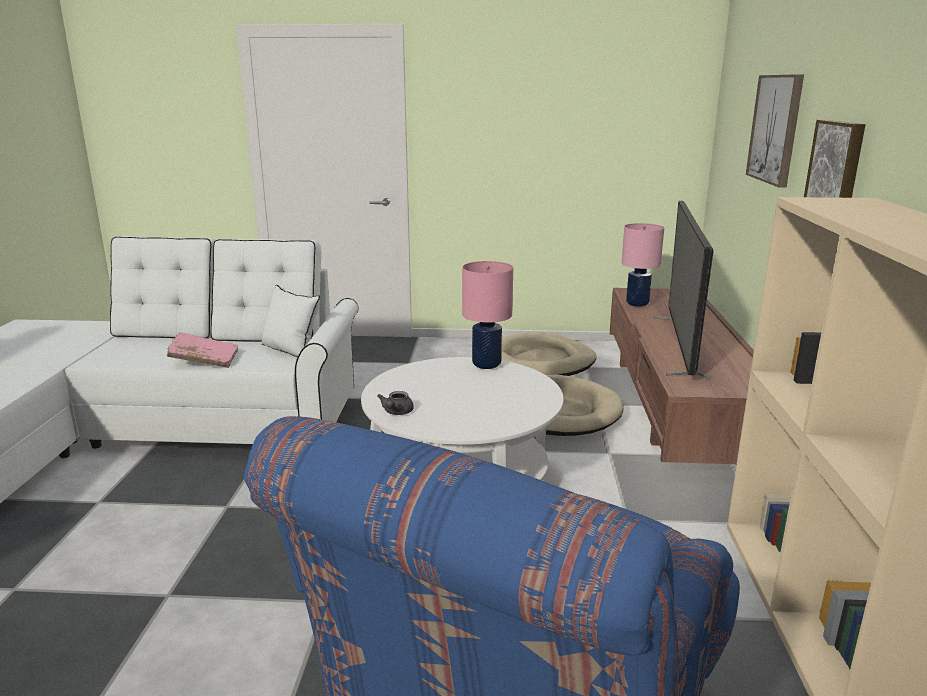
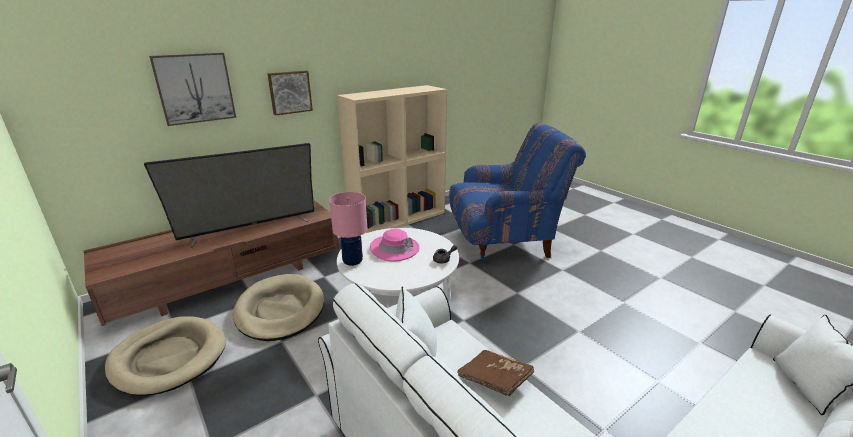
camera: 130 degrees left, 5 degrees up
pink book [167,332,238,368] -> brown book [457,350,534,396]
pink table lamp [621,223,664,307] -> none
none -> pink hat [370,229,419,262]

